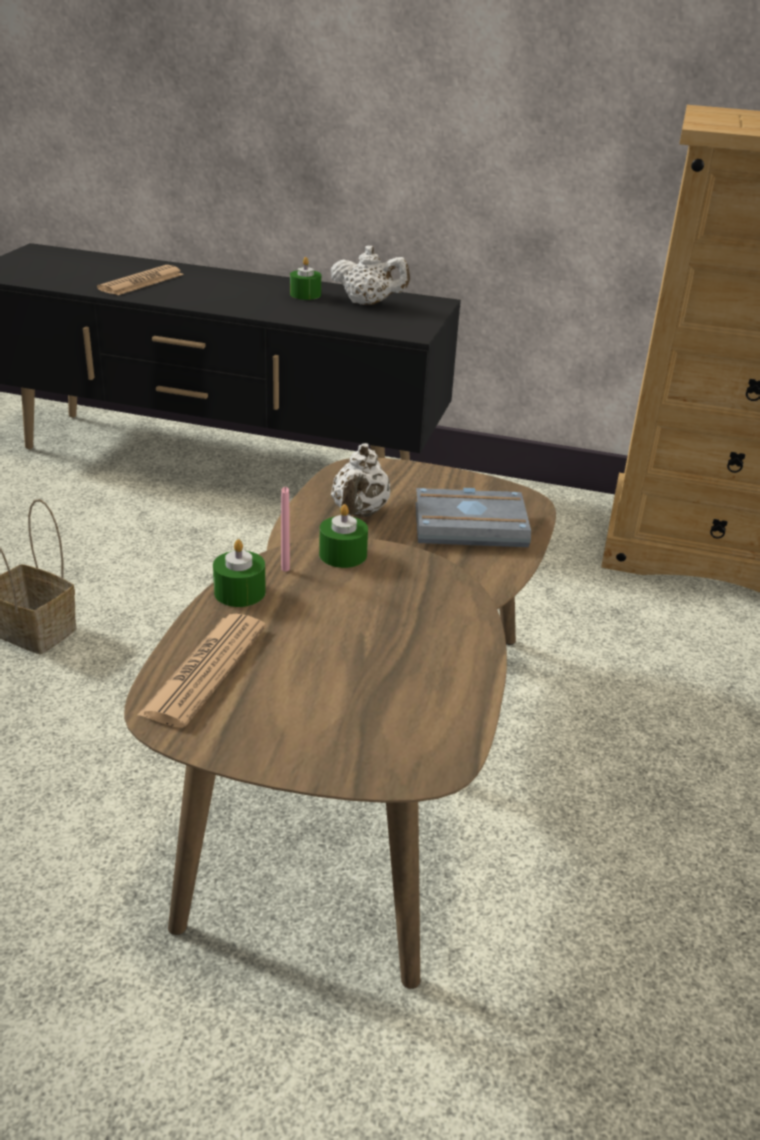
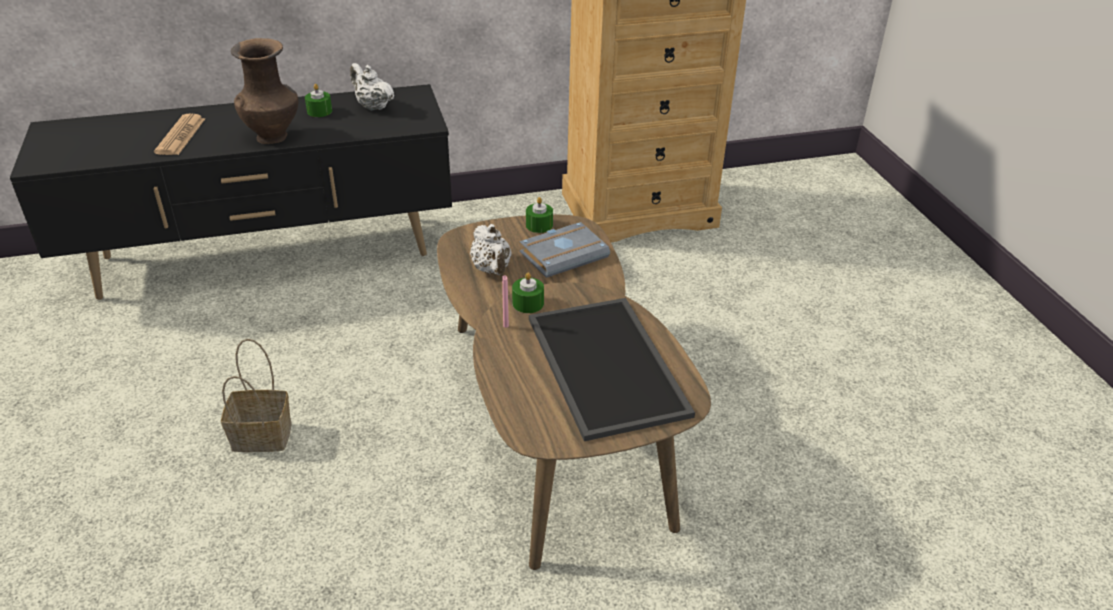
camera: 30 degrees left, 5 degrees up
newspaper [138,614,266,728] -> none
green candle [213,539,266,607] -> green candle moved to [526,197,553,233]
white teapot [330,246,410,305] -> white teapot turned 120 degrees counterclockwise [350,63,394,111]
none -> brown vase [231,38,298,144]
none -> tray [529,298,695,441]

